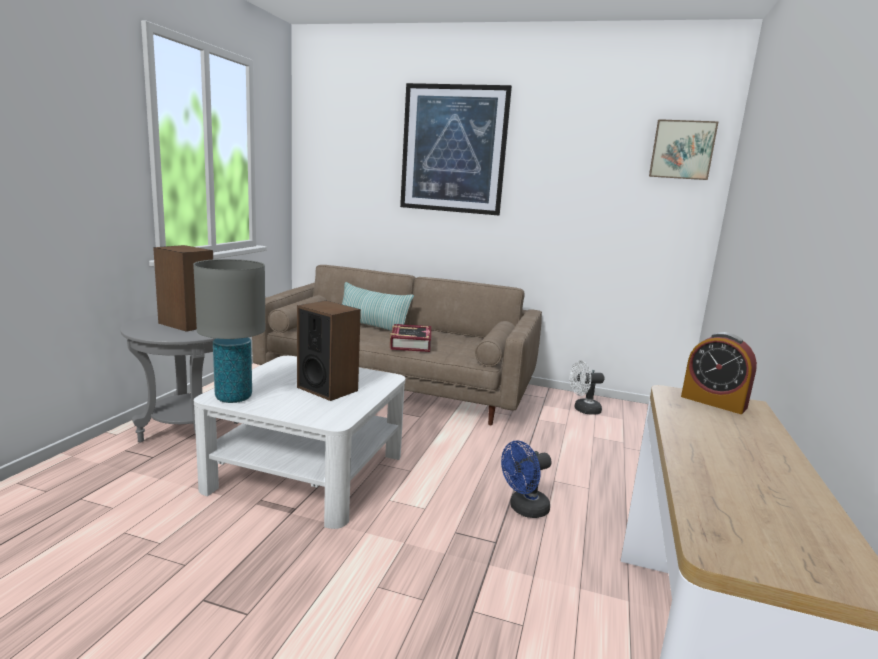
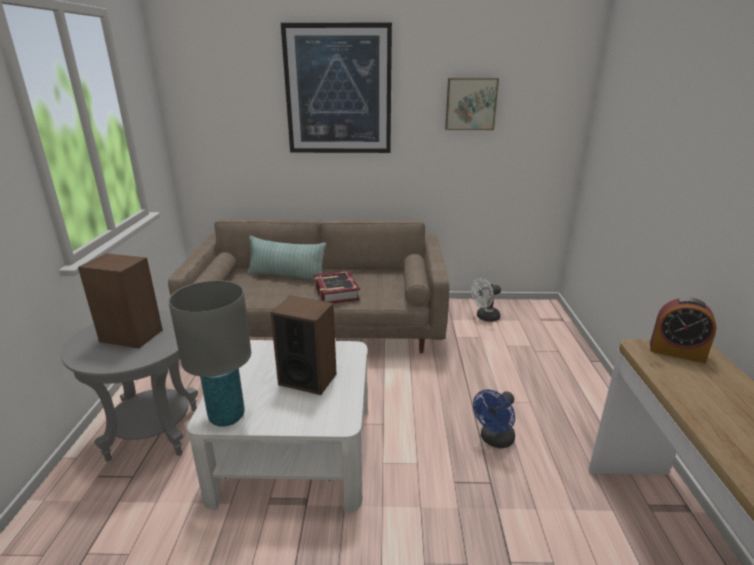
camera: 15 degrees left, 10 degrees up
picture [649,119,719,180] -> picture moved to [445,78,499,130]

